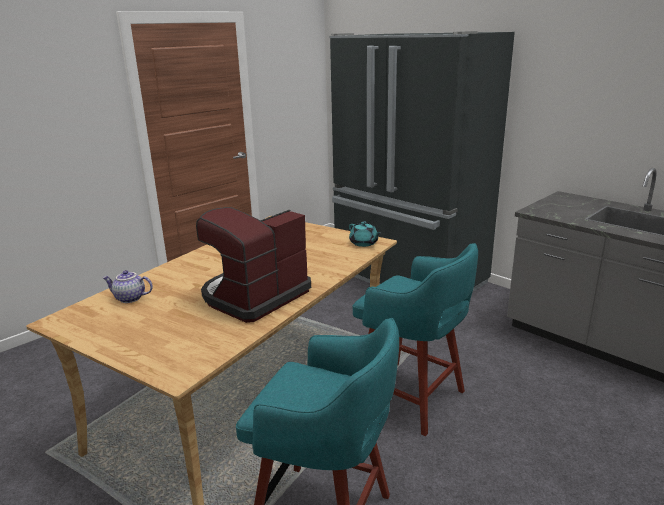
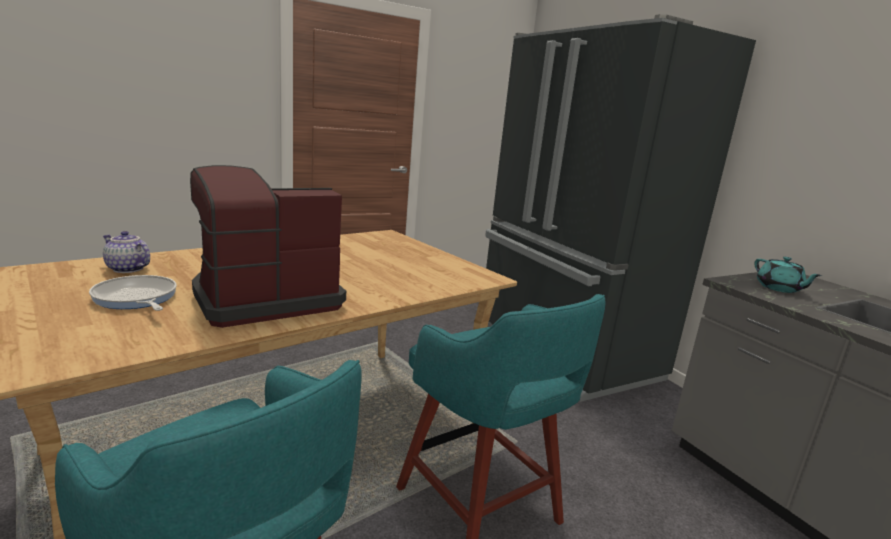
camera: 15 degrees right, 5 degrees down
turquoise teapot [349,221,380,247] -> turquoise teapot moved to [755,257,822,293]
none -> frying pan [89,275,177,311]

